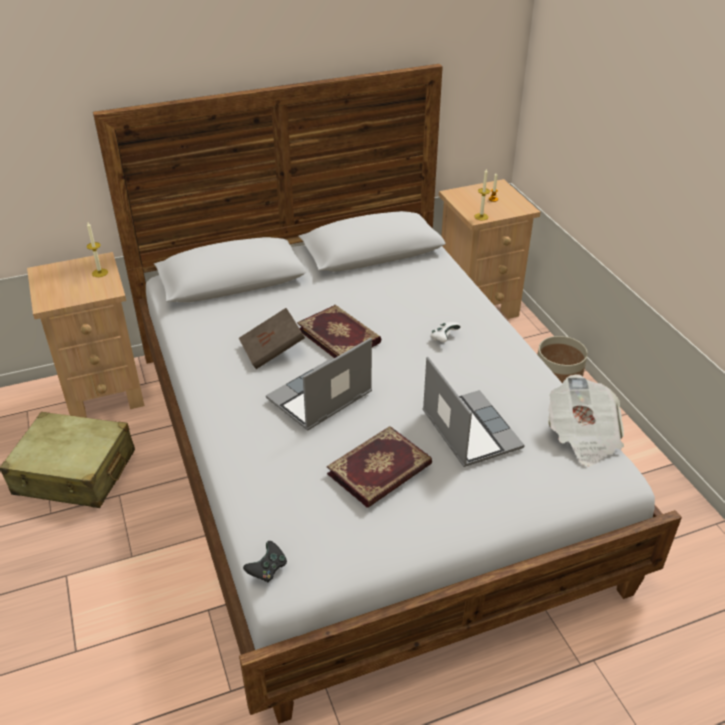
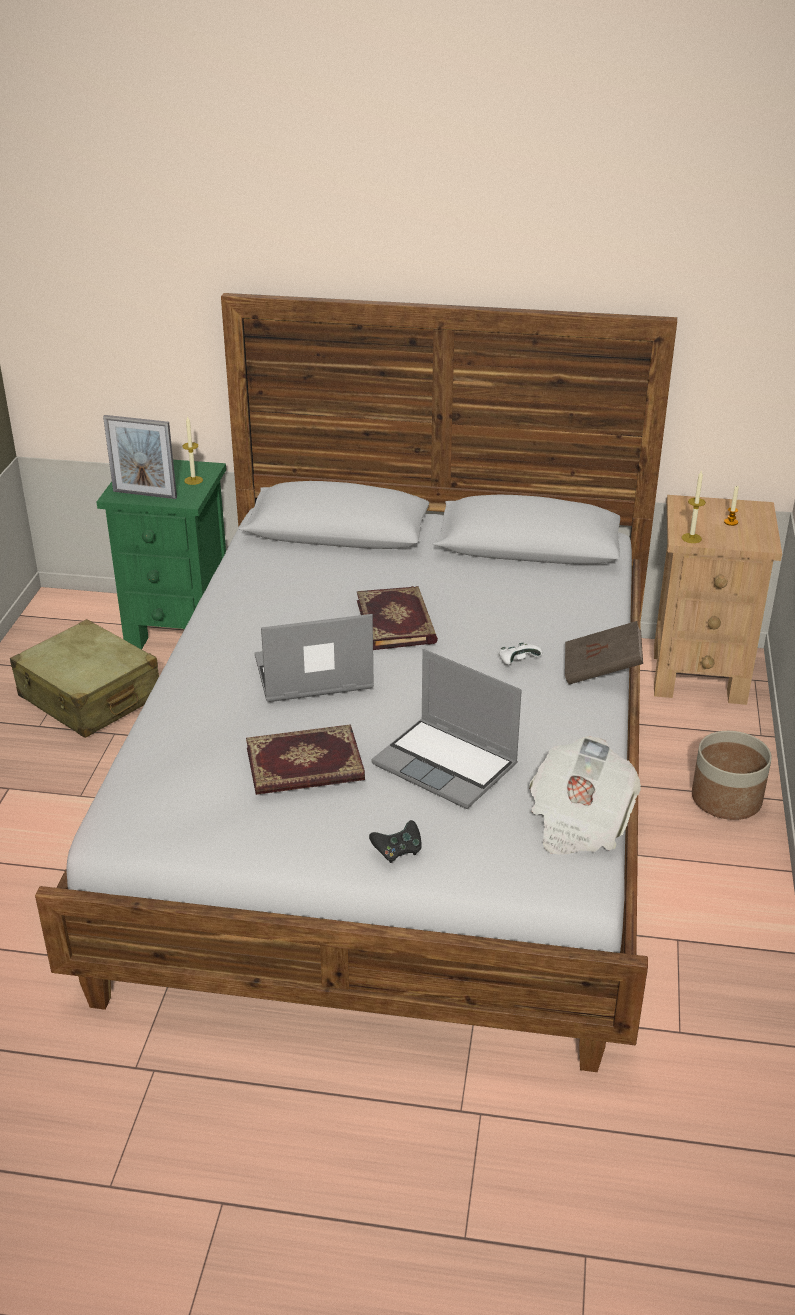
camera: 30 degrees right, 5 degrees down
beige nightstand [27,252,145,418] -> green nightstand [97,460,226,649]
brown book [239,308,305,369] -> brown book moved to [565,621,643,685]
black game controller [243,541,287,582] -> black game controller moved to [369,820,421,863]
laptop [423,357,524,467] -> laptop turned 120 degrees clockwise [371,649,522,809]
none -> picture frame [103,415,177,499]

